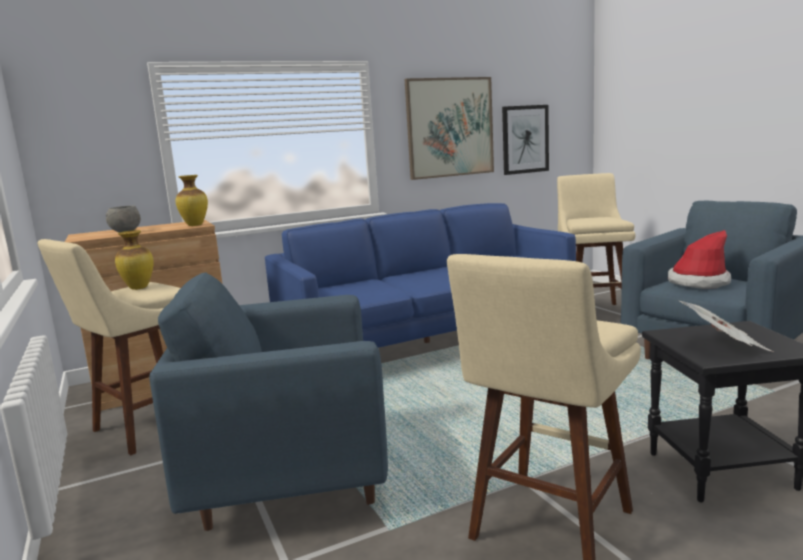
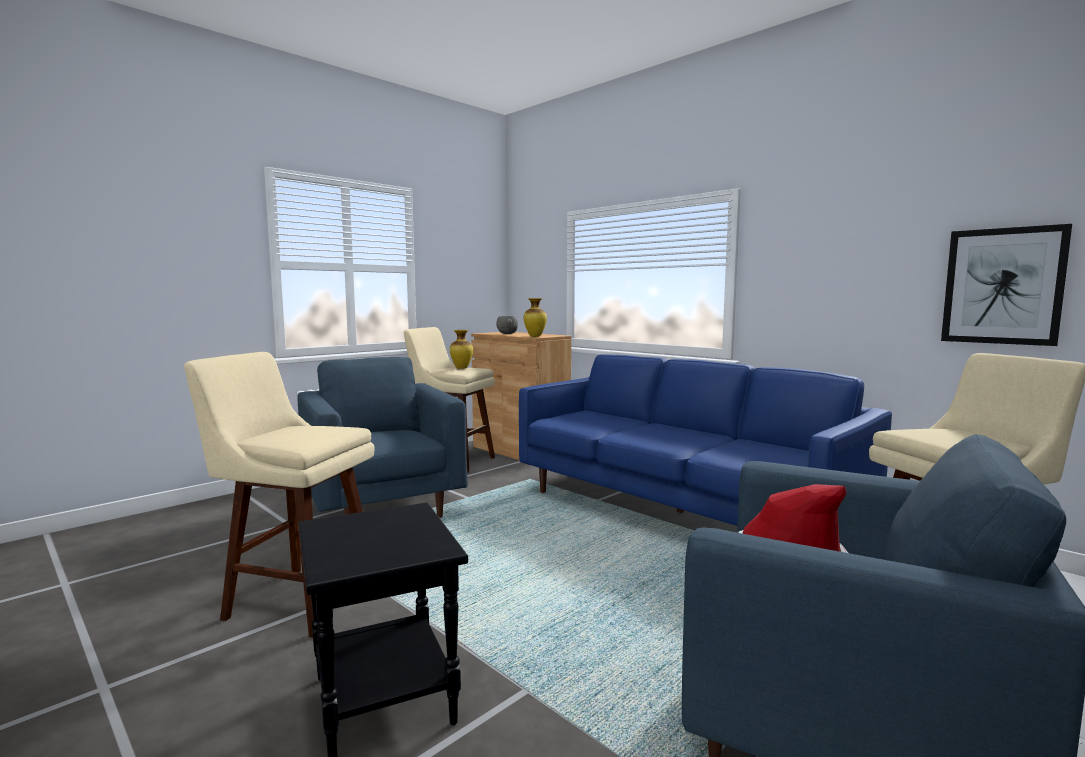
camera: 70 degrees right, 5 degrees down
picture [405,77,494,180] -> none
newspaper [680,301,774,352] -> none

